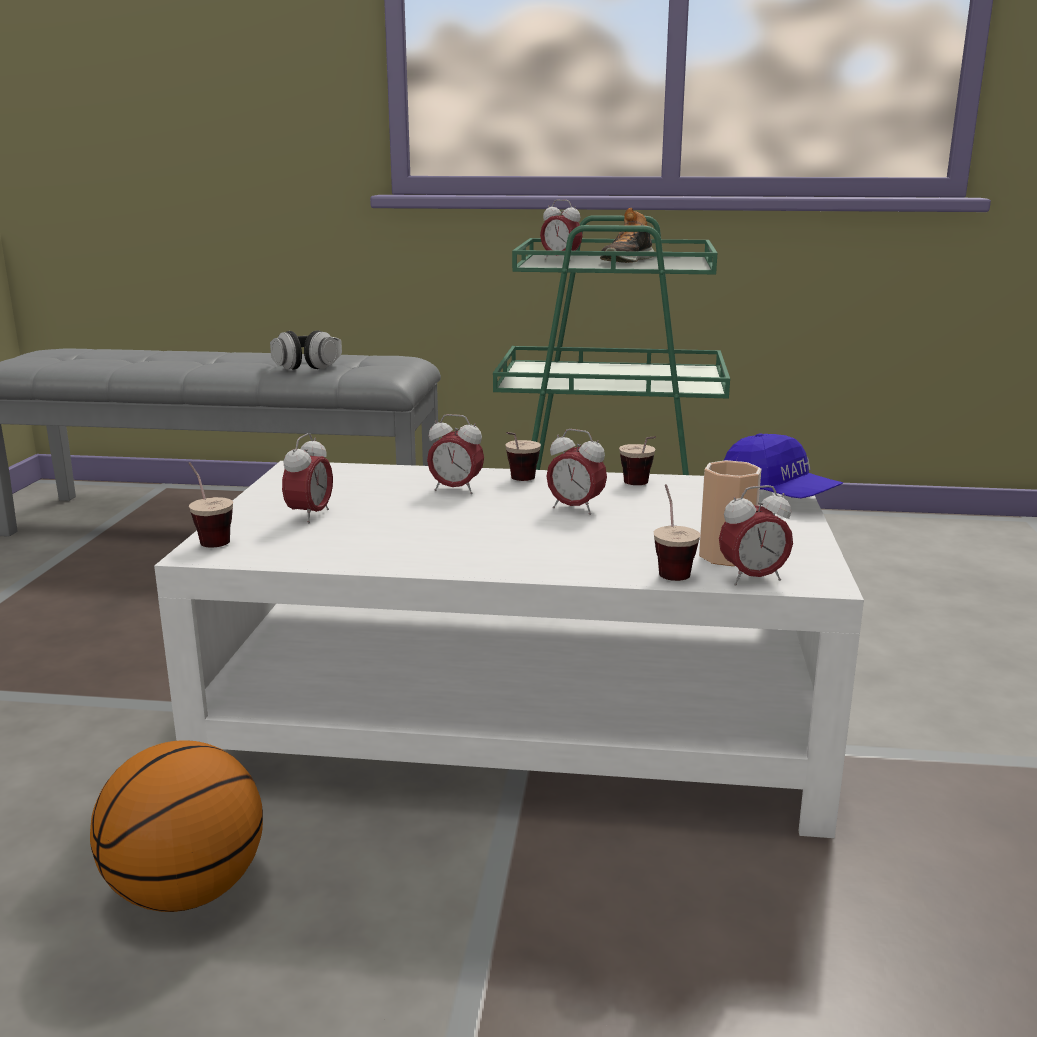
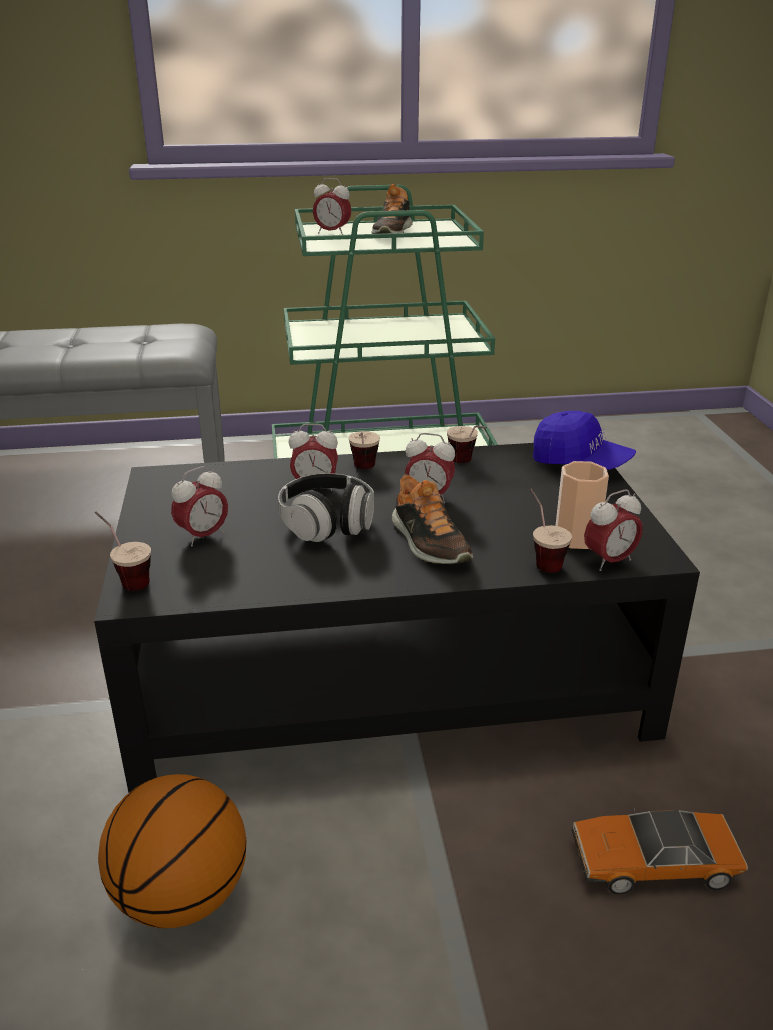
camera: 15 degrees left, 10 degrees up
white coffee table [154,461,864,838] -> black coffee table [94,443,700,793]
headphones [270,330,342,370] -> headphones moved to [278,473,374,542]
alarm clock [282,433,333,523] -> alarm clock turned 45 degrees clockwise [171,466,228,546]
none -> shoe [392,474,473,564]
none -> toy car [572,809,748,895]

